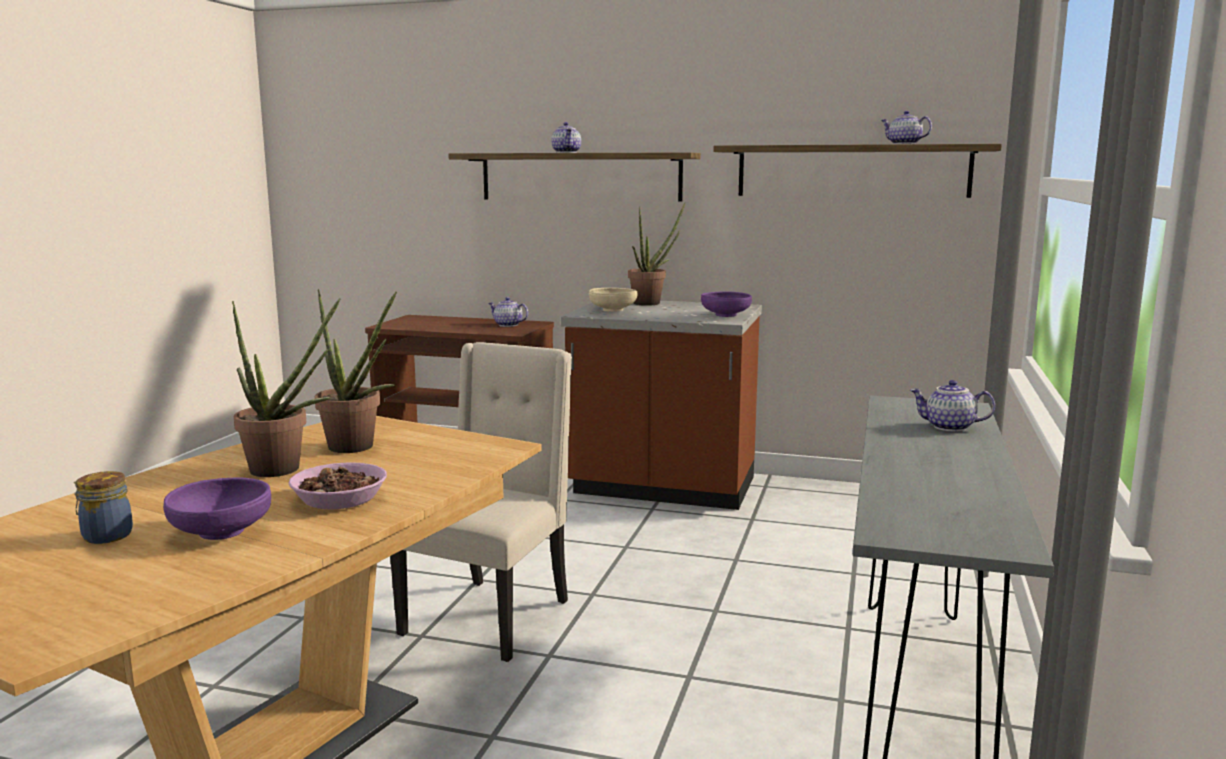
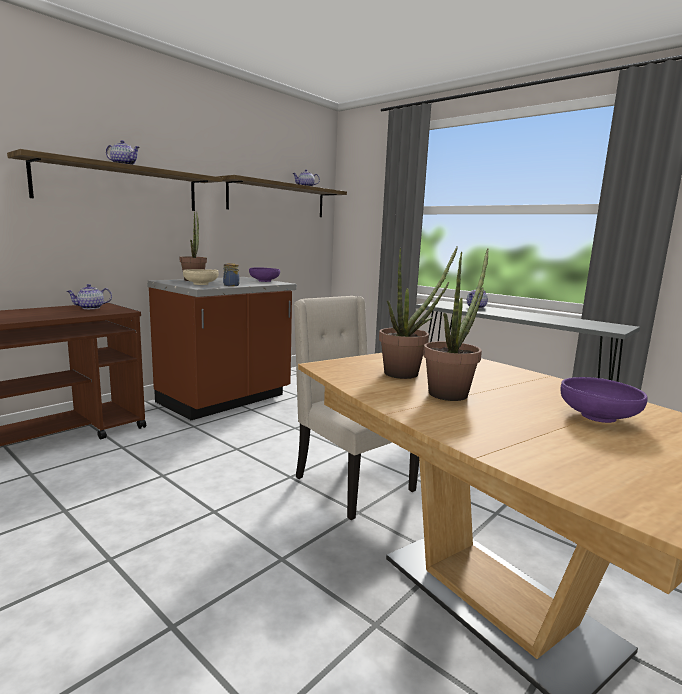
camera: 65 degrees left, 0 degrees up
jar [74,471,133,544] -> jar moved to [223,263,239,286]
bowl [289,462,387,510] -> none

